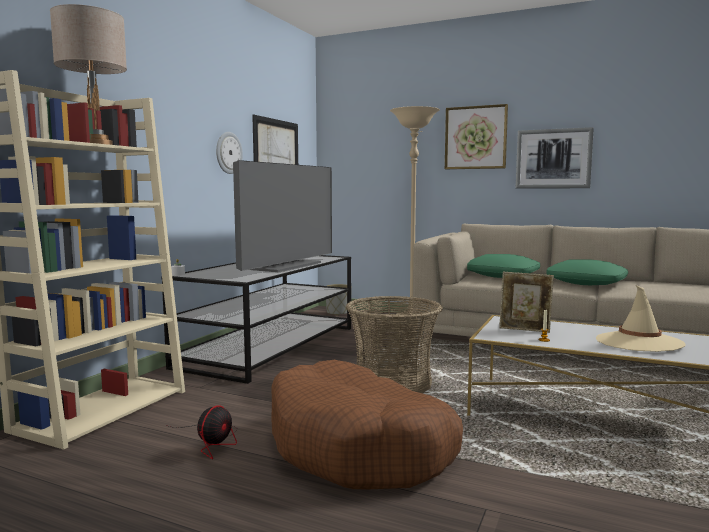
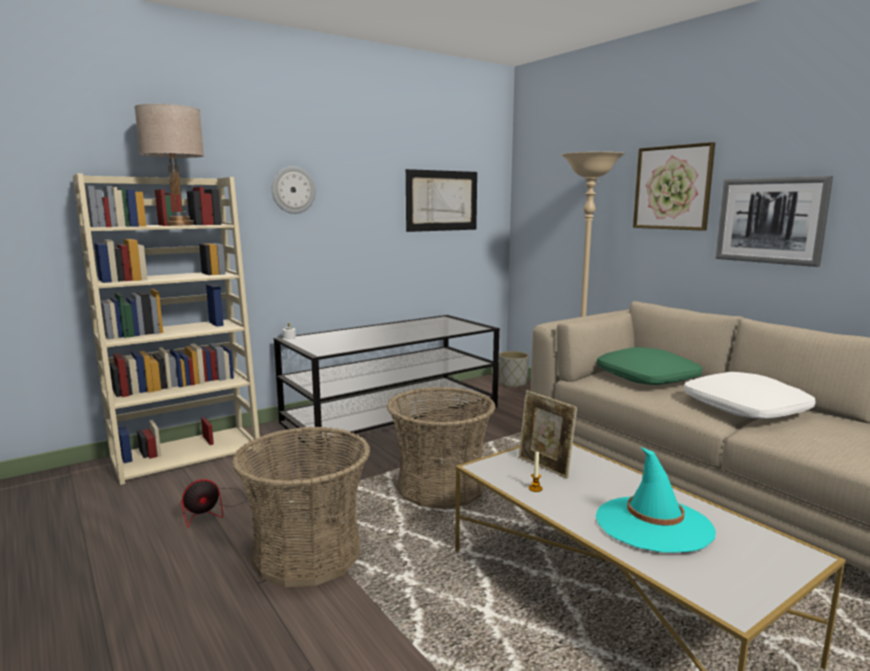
camera: 30 degrees right, 5 degrees up
wall clock [216,132,243,174] -> wall clock moved to [272,166,316,214]
television [233,160,332,272] -> none
brown dog bed [271,360,463,489] -> basket [232,426,370,587]
green pillow [546,259,628,285] -> white pillow [684,372,815,419]
beige hat [596,285,686,352] -> turquoise hat [596,447,716,553]

